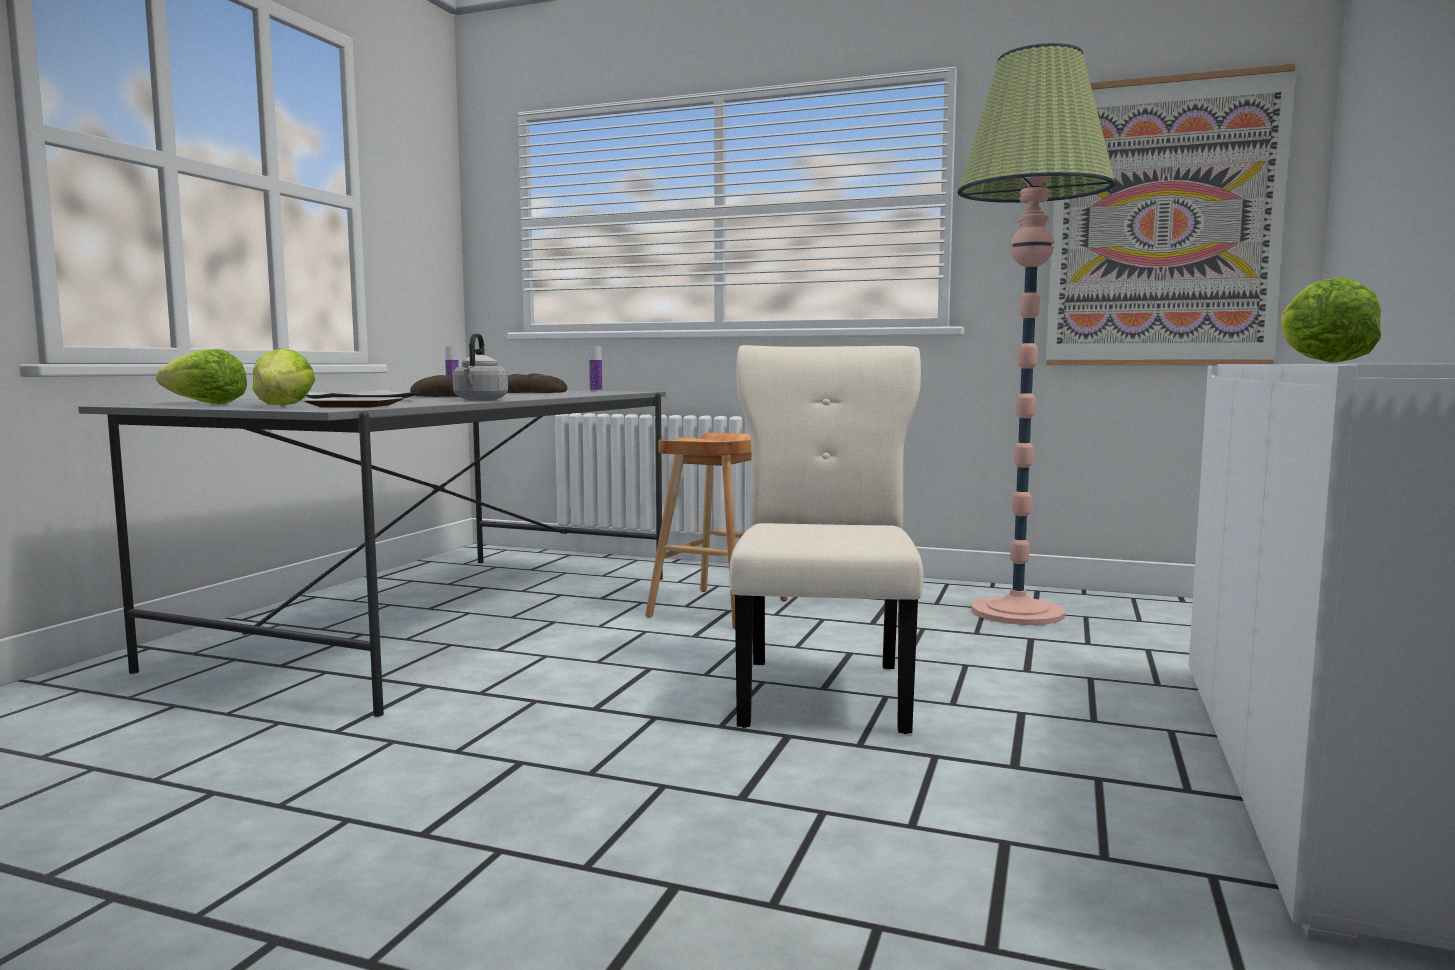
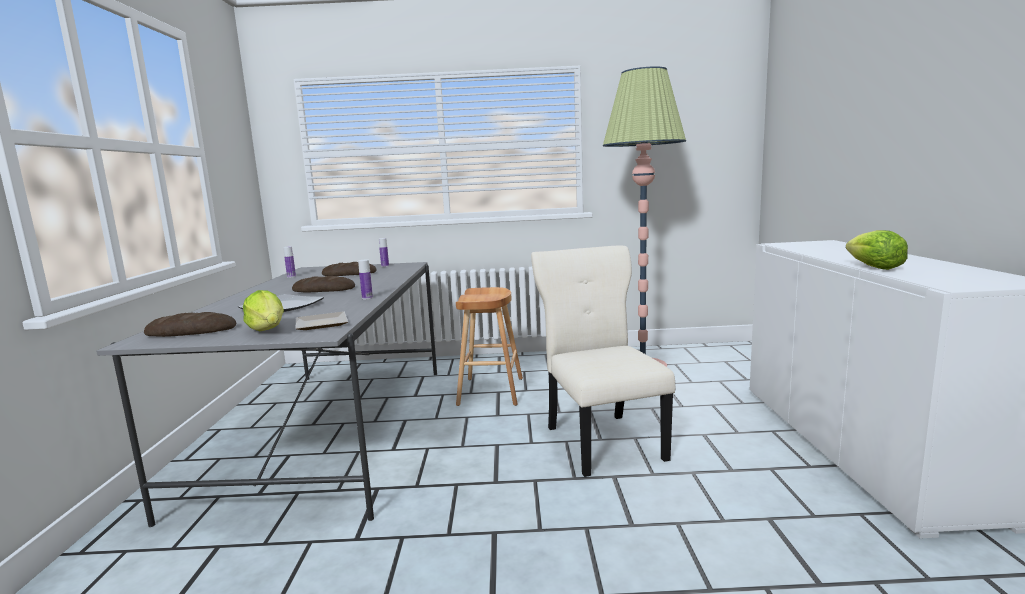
camera: 20 degrees left, 5 degrees up
lettuce [156,349,247,404] -> bread [144,312,236,337]
grey kettle [453,333,508,401] -> bottle [358,259,373,299]
picture [1046,64,1296,366] -> none

